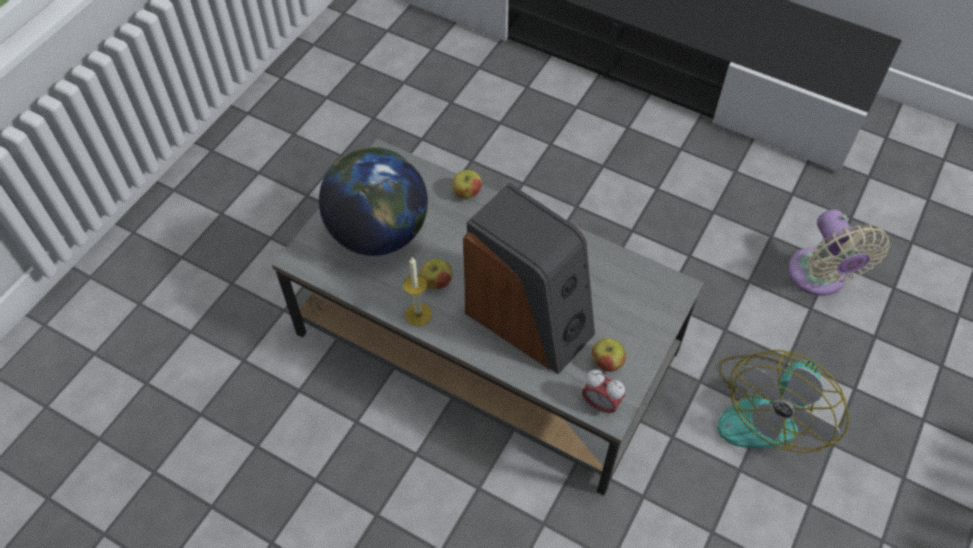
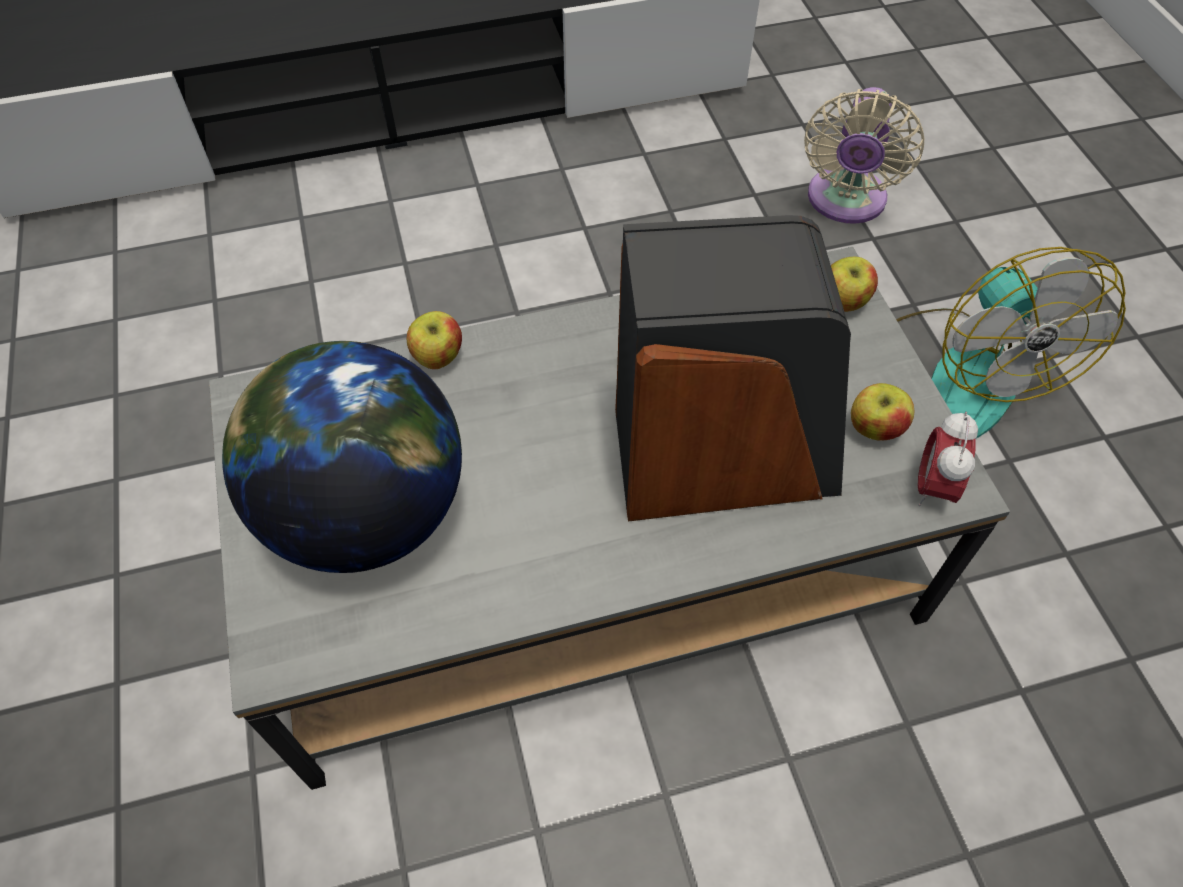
camera: 45 degrees left, 0 degrees up
candle [403,257,432,326] -> none
apple [420,259,452,289] -> apple moved to [831,257,878,312]
alarm clock [582,370,625,416] -> alarm clock turned 120 degrees clockwise [917,412,978,506]
beige fan [788,209,890,296] -> beige fan turned 75 degrees clockwise [804,87,924,224]

